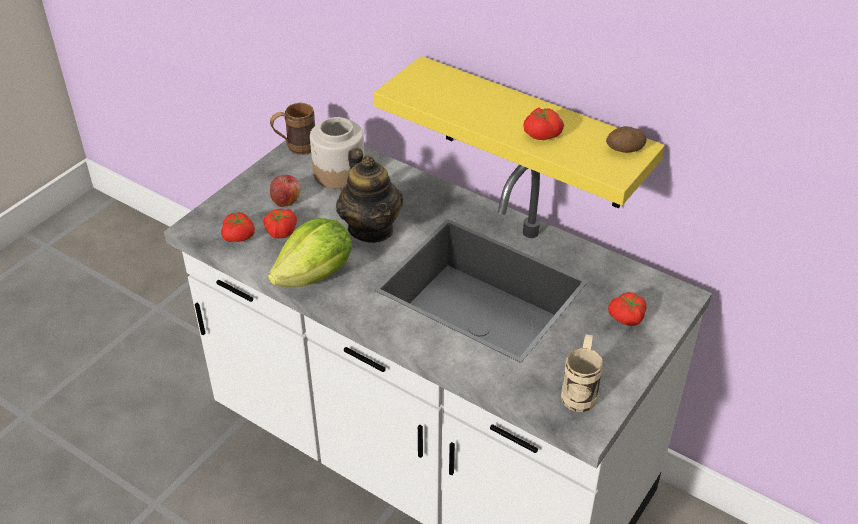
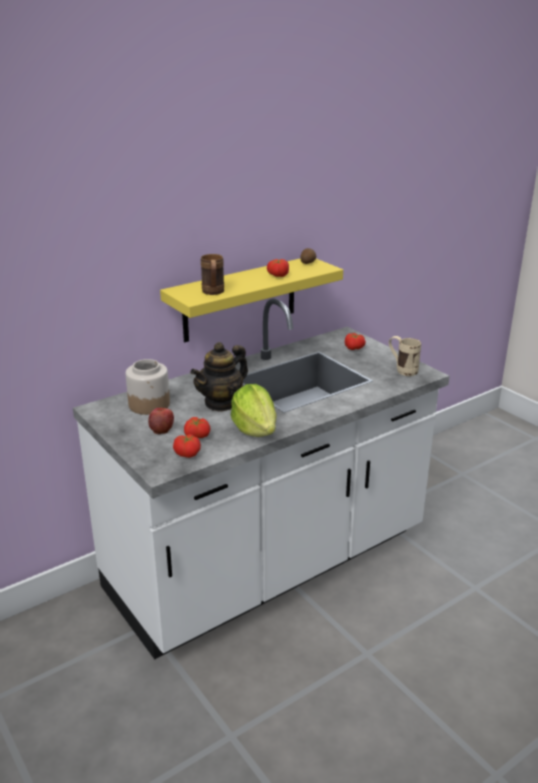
camera: 70 degrees left, 15 degrees down
brown mug [270,103,315,155] -> brown mug moved to [201,254,224,295]
teapot [336,148,403,243] -> teapot turned 135 degrees clockwise [190,342,248,412]

